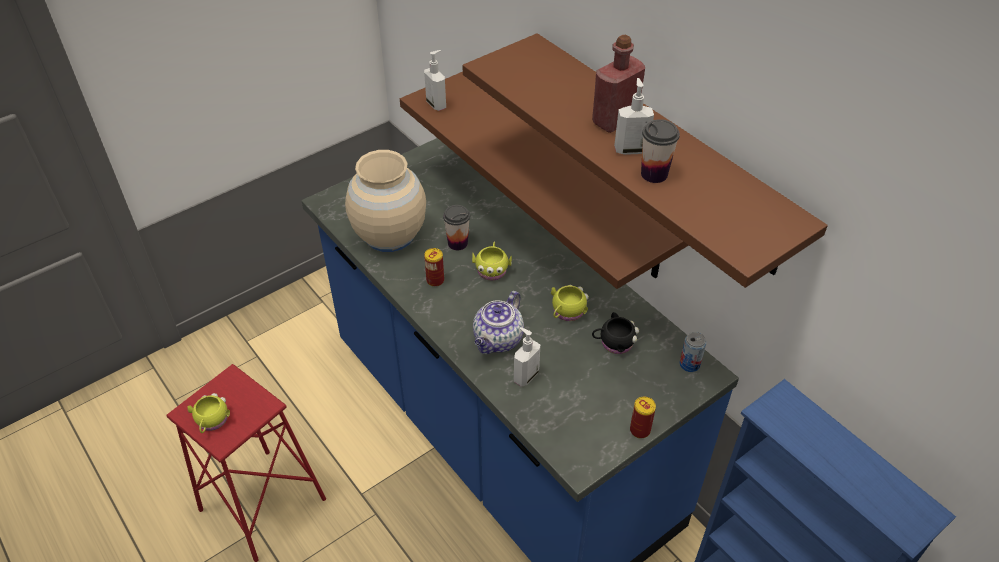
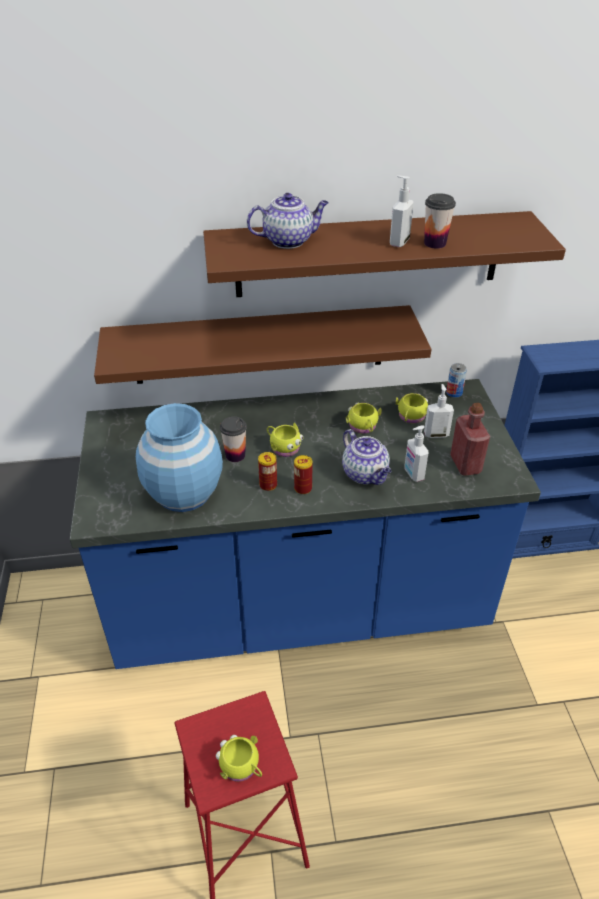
camera: 60 degrees left, 5 degrees down
beige vase [345,150,426,252] -> blue vase [136,403,223,512]
soap dispenser [424,50,446,111] -> soap dispenser moved to [424,384,454,438]
red bottle [592,35,645,133] -> red bottle moved to [450,403,490,476]
black mug [592,312,639,354] -> yellow mug [395,393,428,424]
can [630,397,656,438] -> can moved to [294,455,313,494]
none -> teapot [247,193,329,249]

